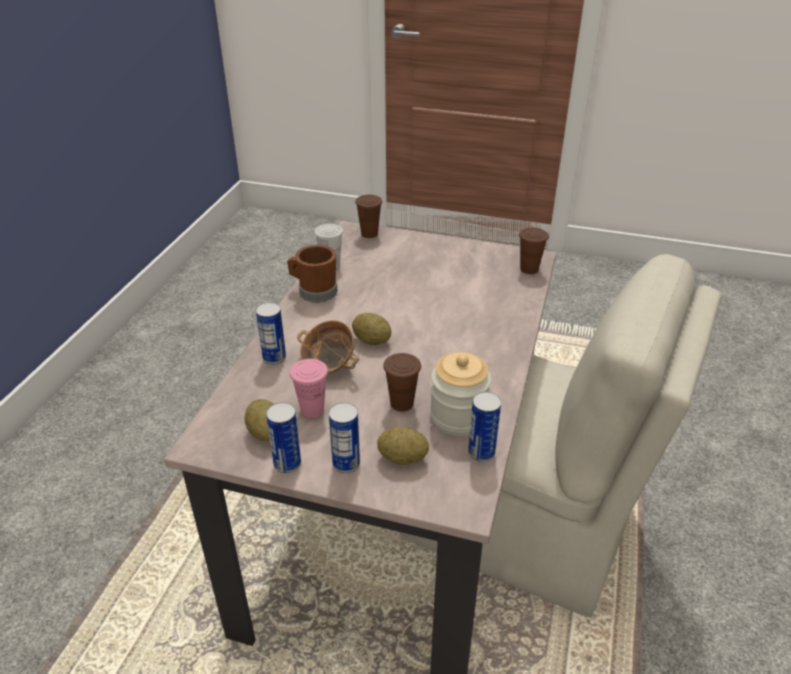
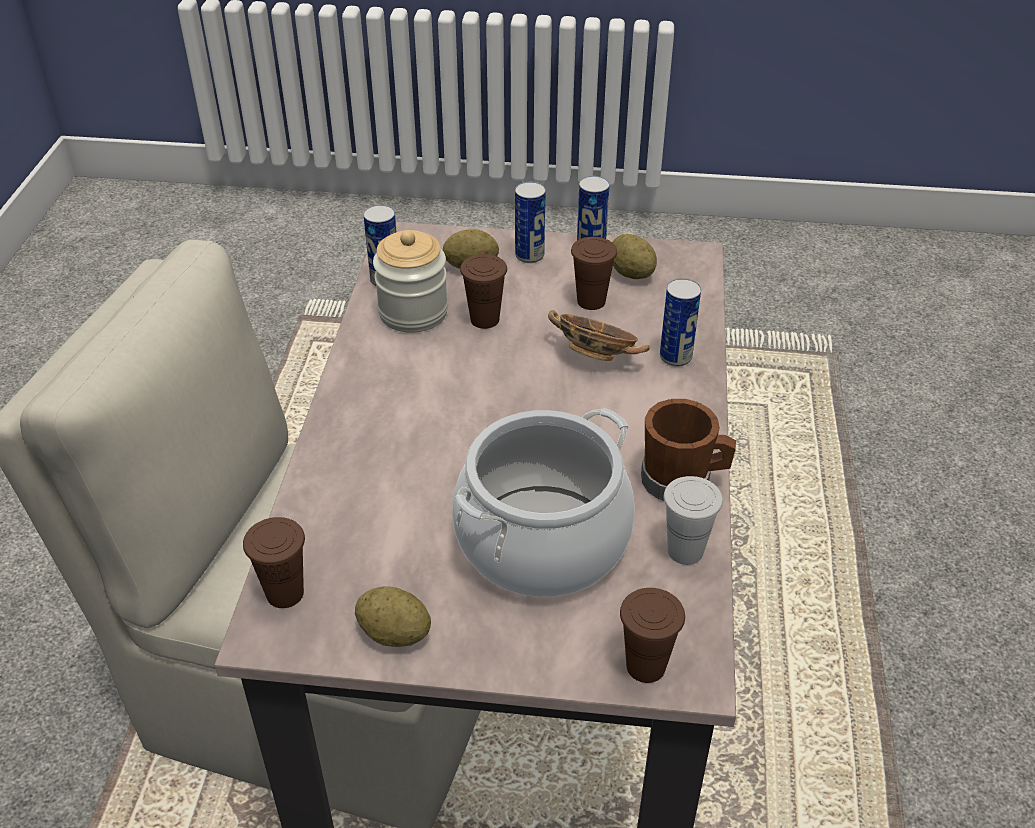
camera: 170 degrees right, 5 degrees up
pink cup [290,359,328,418] -> brown cup [571,237,617,310]
potato [352,313,391,345] -> potato moved to [355,586,431,647]
none -> cooking pot [452,408,635,597]

